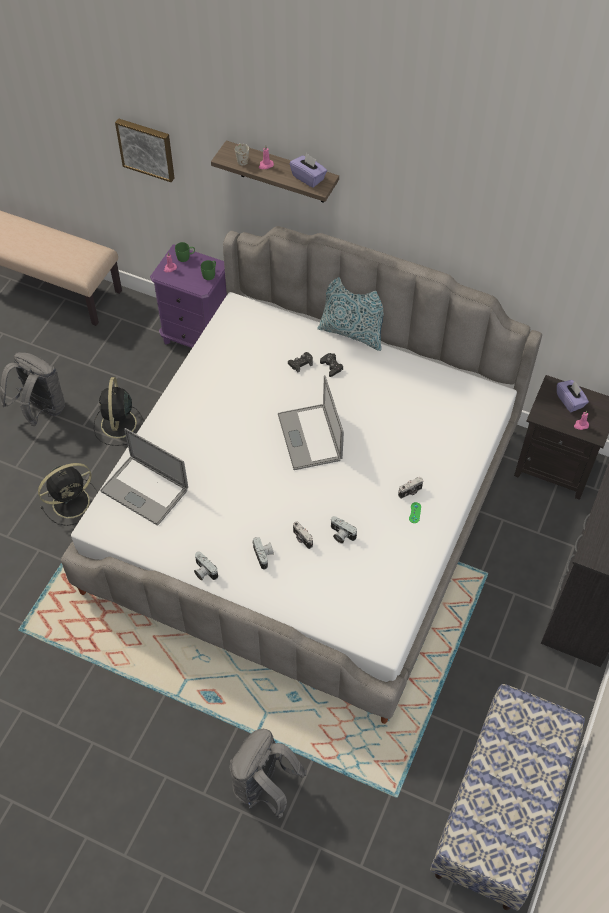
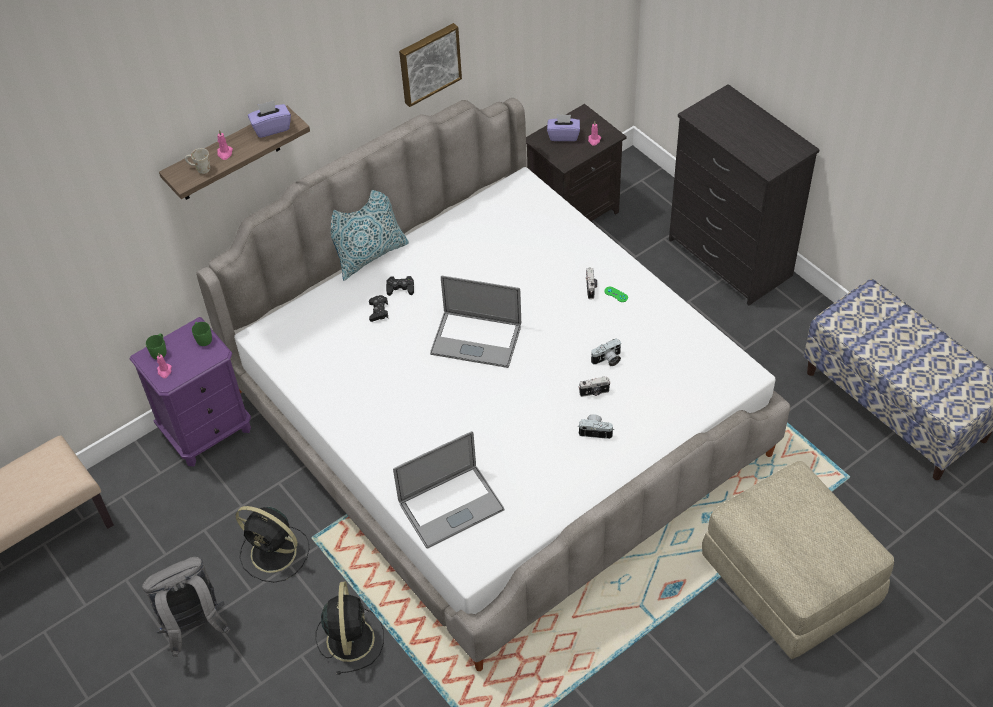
camera: 60 degrees left, 5 degrees down
picture [115,118,174,182] -> picture moved to [399,23,462,107]
camera [194,552,218,581] -> none
grey backpack [229,729,307,819] -> beige ottoman [702,461,894,659]

